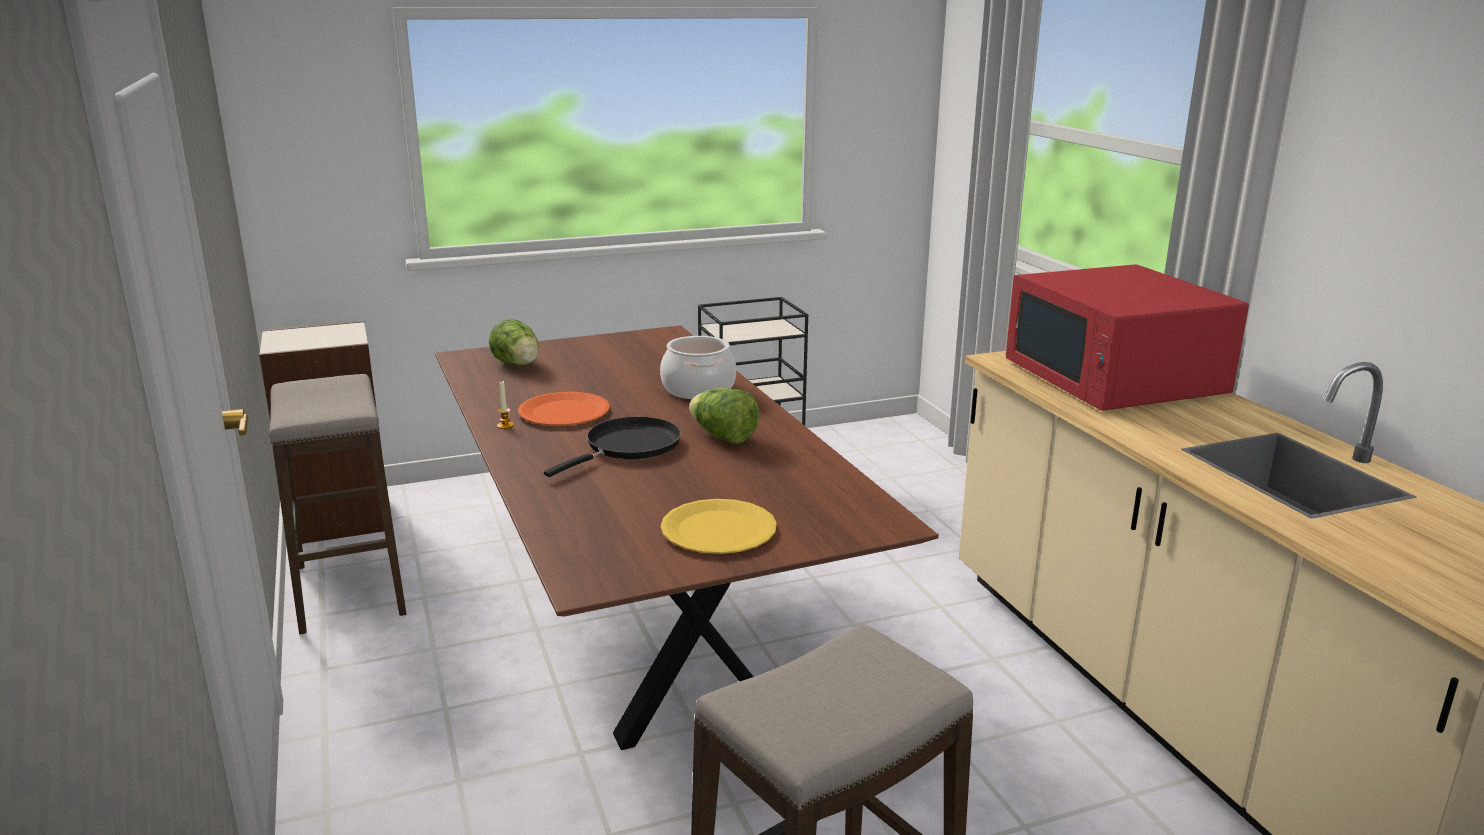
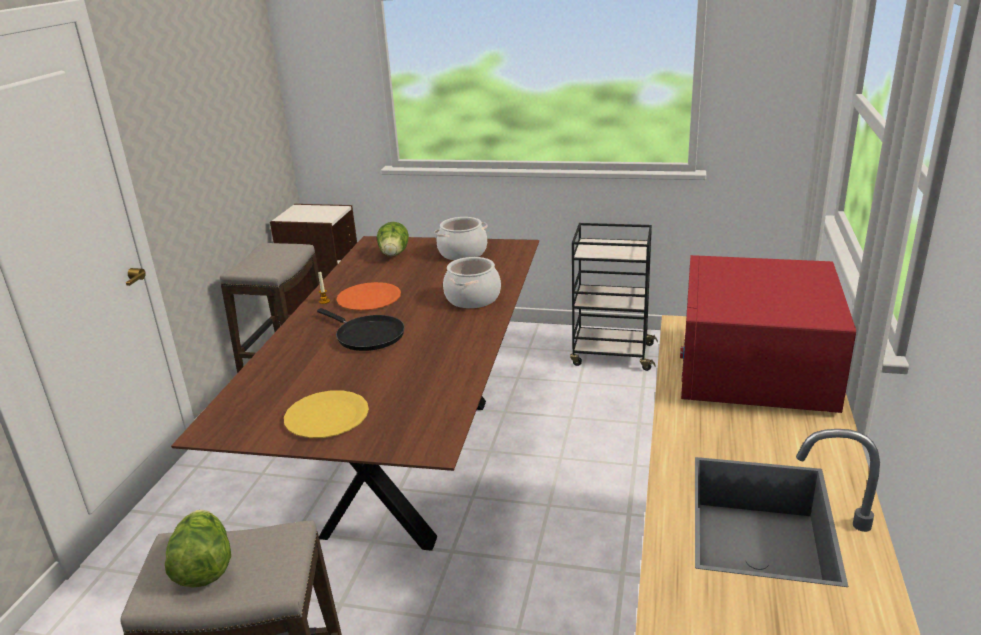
camera: 35 degrees right, 5 degrees up
black frying pan [544,417,681,477] -> black frying pan turned 60 degrees clockwise [317,308,405,351]
lettuce [689,388,759,444] -> lettuce moved to [165,510,231,588]
none -> cooking pot [434,217,487,260]

